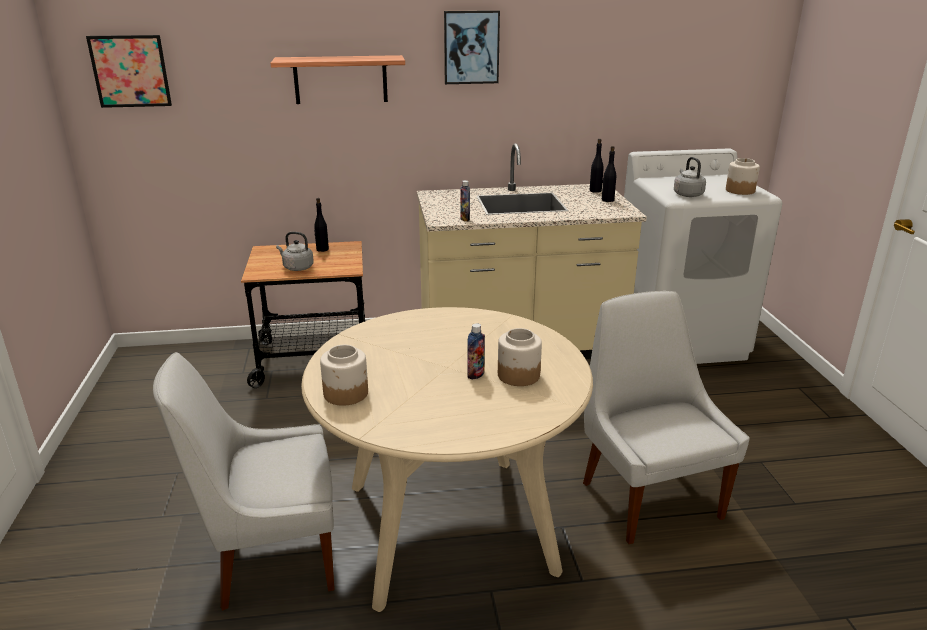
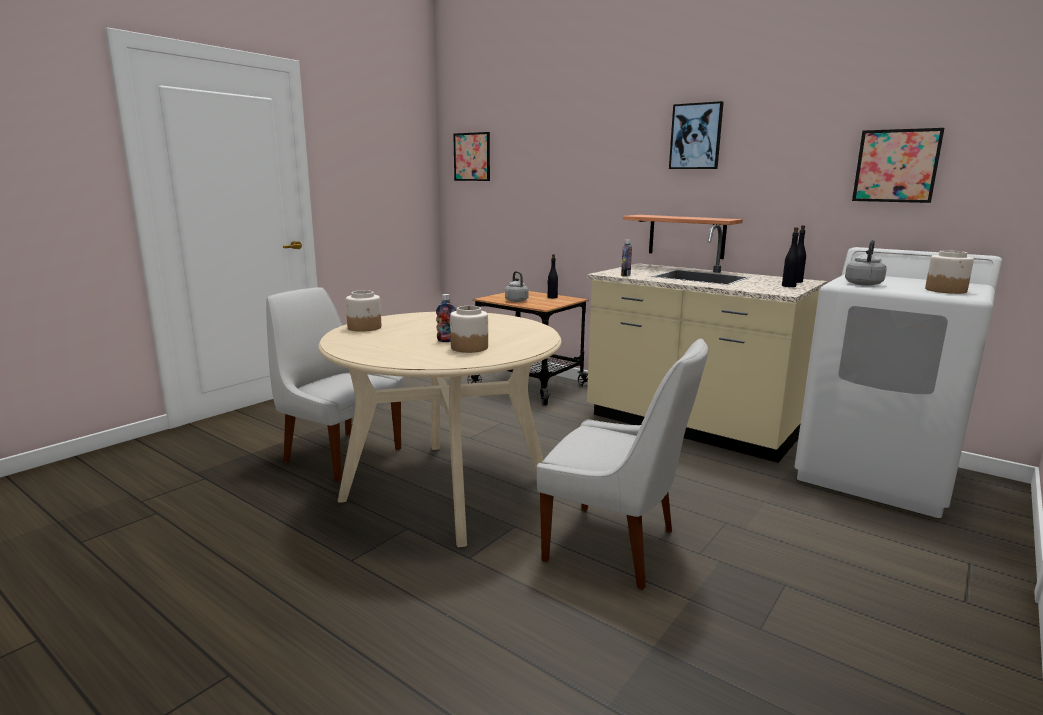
camera: 45 degrees right, 10 degrees down
shelf [271,55,405,104] -> shelf moved to [623,215,743,259]
white chair [583,291,750,544] -> white chair turned 90 degrees clockwise [537,338,708,590]
none -> picture [852,128,944,203]

